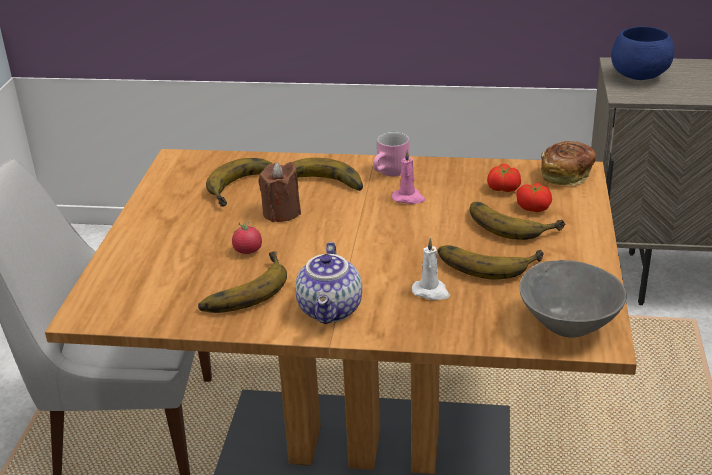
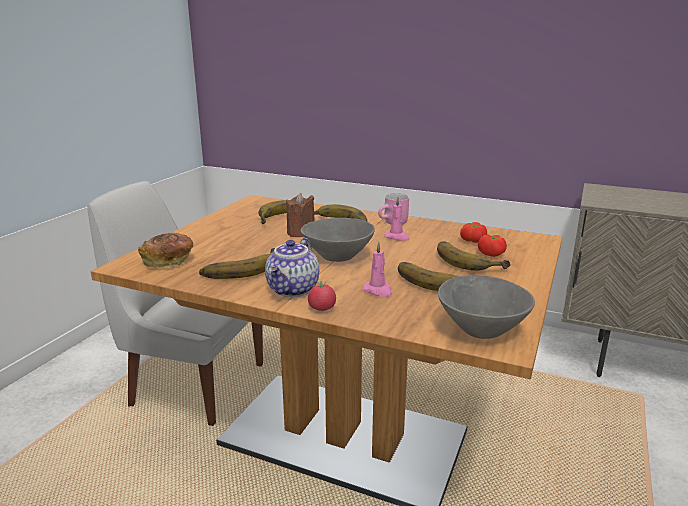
camera: 15 degrees right, 10 degrees down
tomato [232,222,262,254] -> tomato moved to [308,279,336,311]
white candle [412,238,450,300] -> pink candle [363,242,392,297]
bread [541,141,596,185] -> bread moved to [138,233,193,268]
blue bowl [611,26,674,80] -> none
none -> grey bowl [301,218,375,262]

